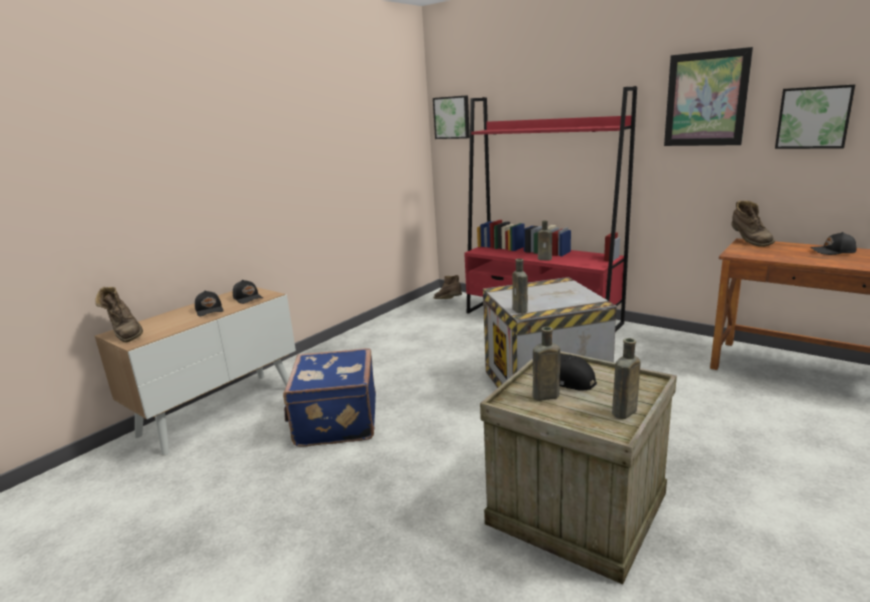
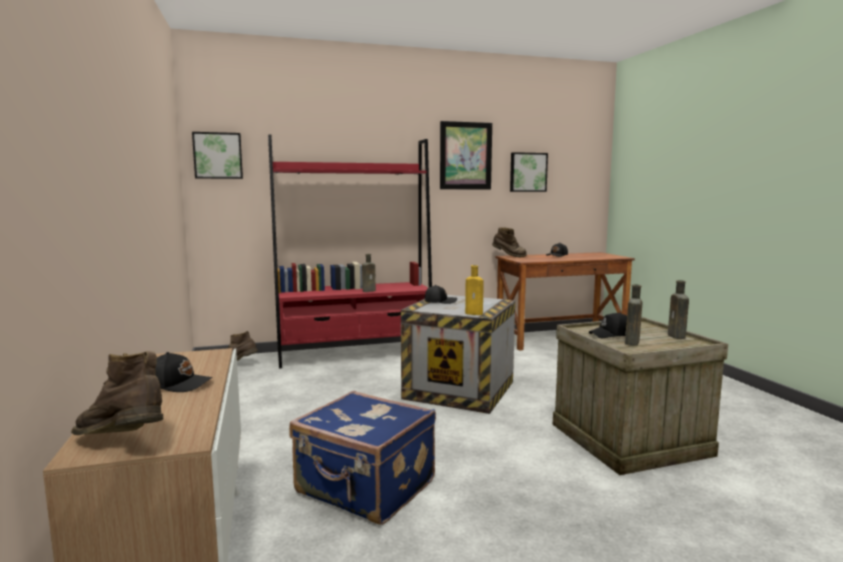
camera: 55 degrees left, 10 degrees down
brown boot [95,287,143,342] -> brown boot turned 150 degrees counterclockwise [71,351,163,435]
black cap [233,280,263,304] -> black cap moved to [424,285,457,304]
brown bottle [512,259,528,314] -> yellow bottle [465,265,484,315]

